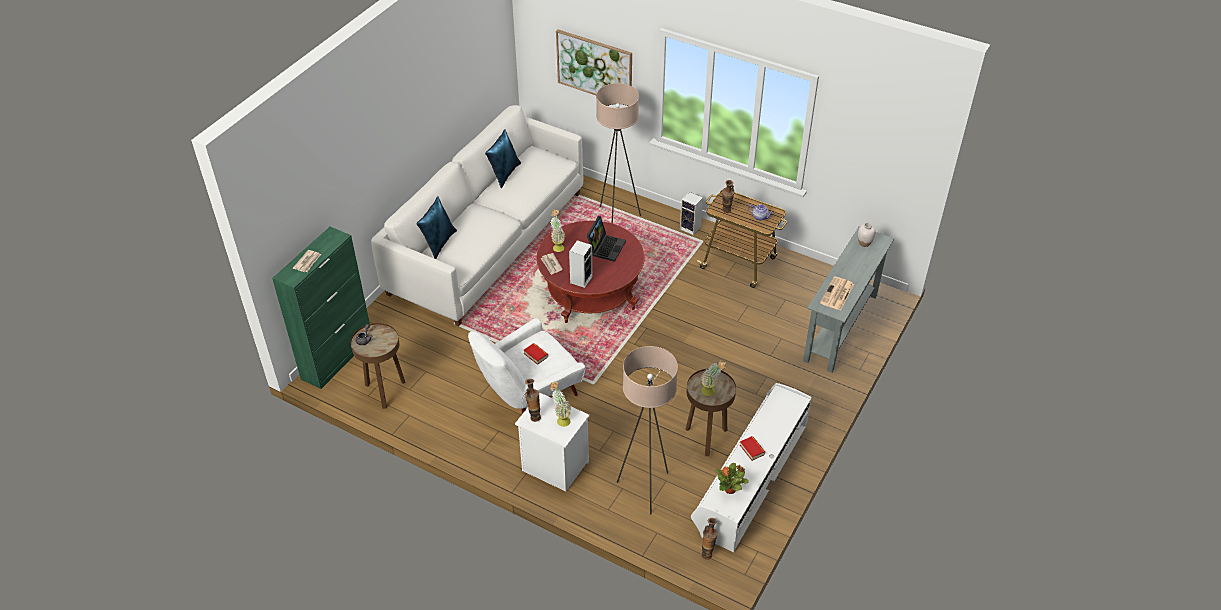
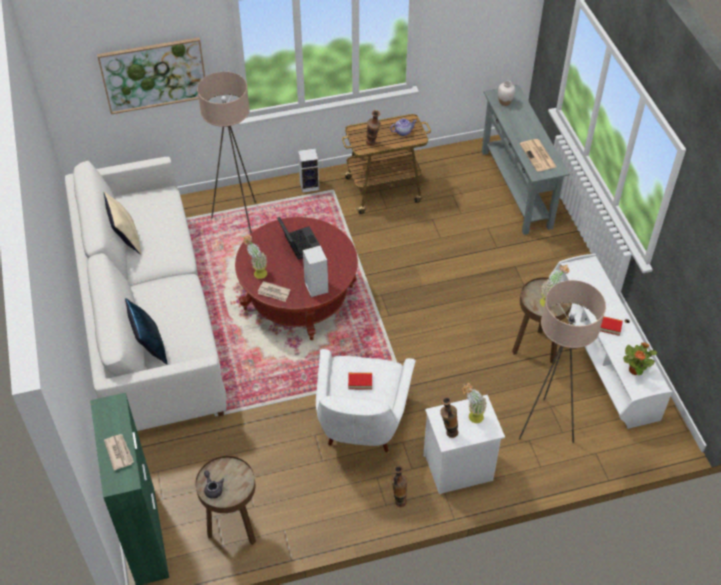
camera: 45 degrees left, 5 degrees up
blue pillow [485,129,521,188] -> beige pillow [104,192,141,255]
vase [701,518,718,560] -> vase moved to [391,466,407,507]

